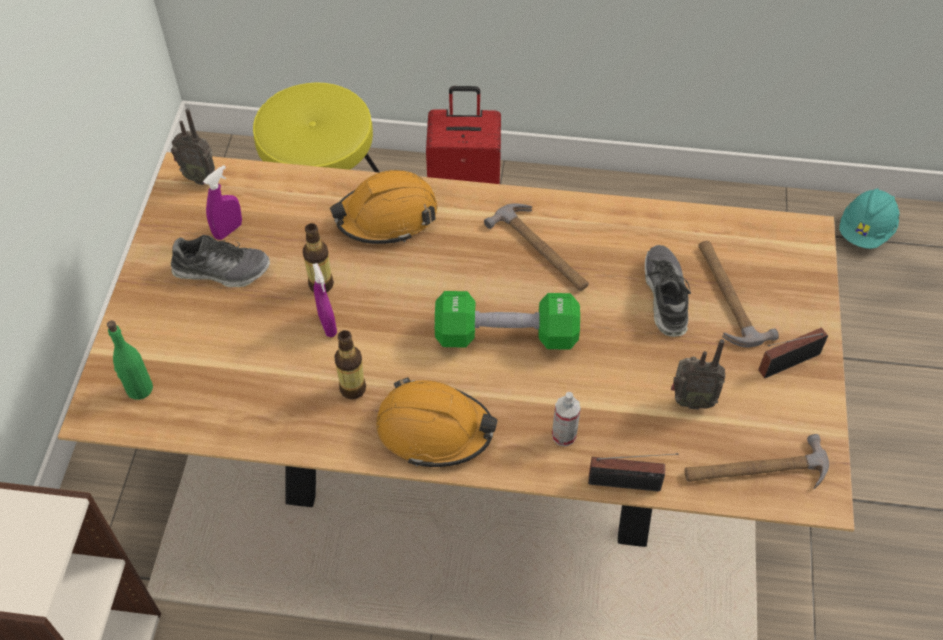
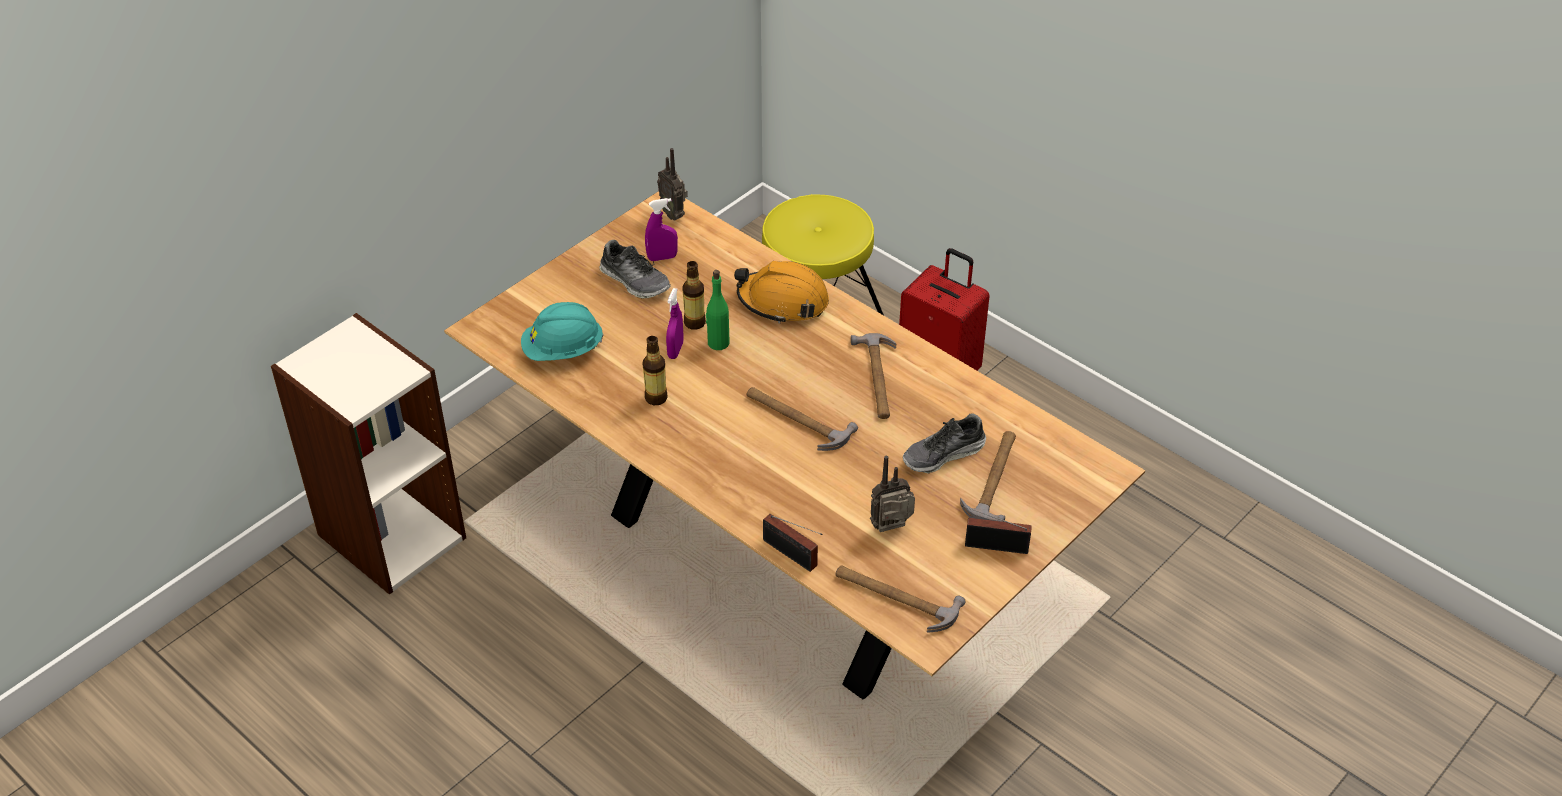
camera: 35 degrees right, 10 degrees down
green bottle [107,321,153,400] -> green bottle moved to [706,270,730,350]
orange hard hat [376,377,498,467] -> none
green dumbbell [435,291,580,350] -> hammer [746,387,858,451]
spray bottle [552,392,581,446] -> none
shoe [645,245,691,337] -> shoe turned 150 degrees counterclockwise [903,413,986,473]
radio [671,339,725,410] -> radio turned 120 degrees clockwise [870,456,915,532]
turquoise hard hat [839,189,900,249] -> turquoise hard hat moved to [521,302,604,361]

